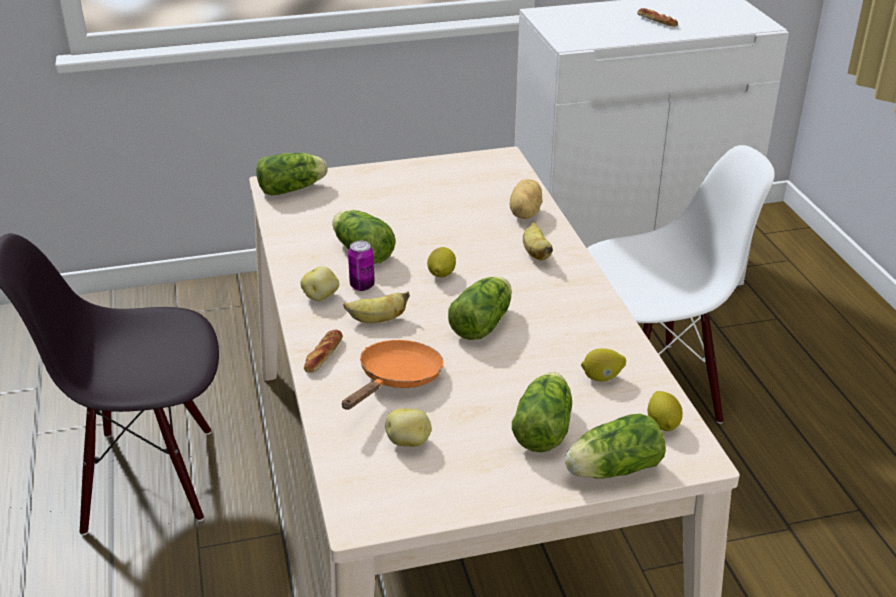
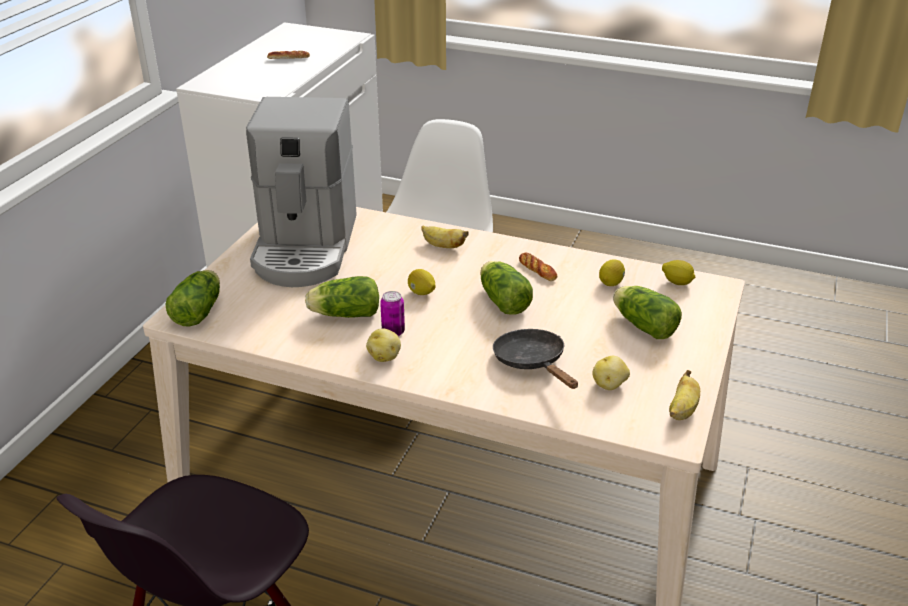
camera: 55 degrees left, 0 degrees up
bread [304,330,343,373] -> bread moved to [519,253,557,281]
orange frying pan [342,340,443,410] -> black frying pan [493,329,578,389]
banana [344,292,410,323] -> banana moved to [669,370,700,420]
potato [510,179,543,219] -> none
lettuce [565,414,666,479] -> none
none -> coffee machine [246,97,357,287]

